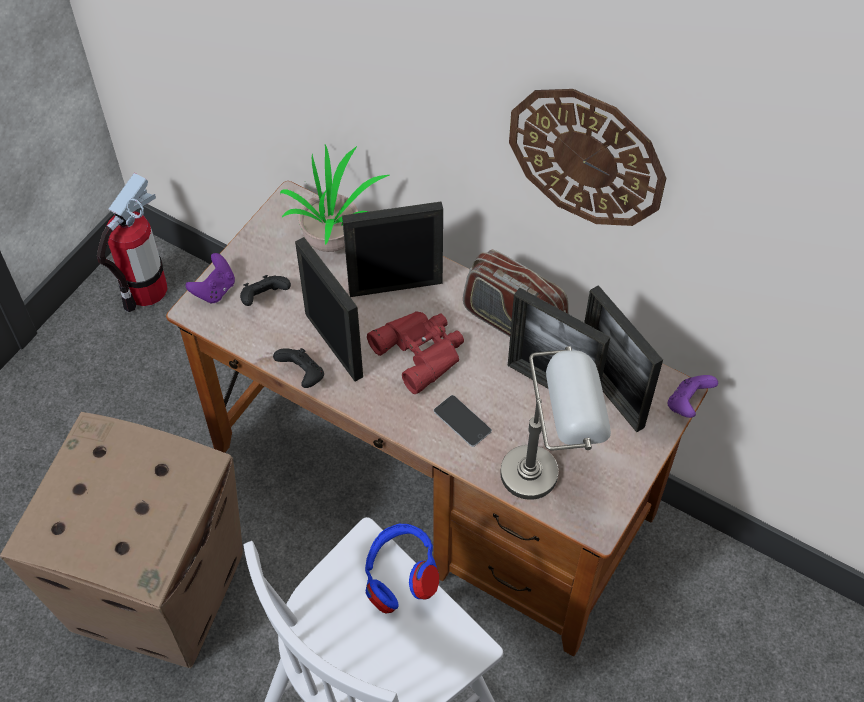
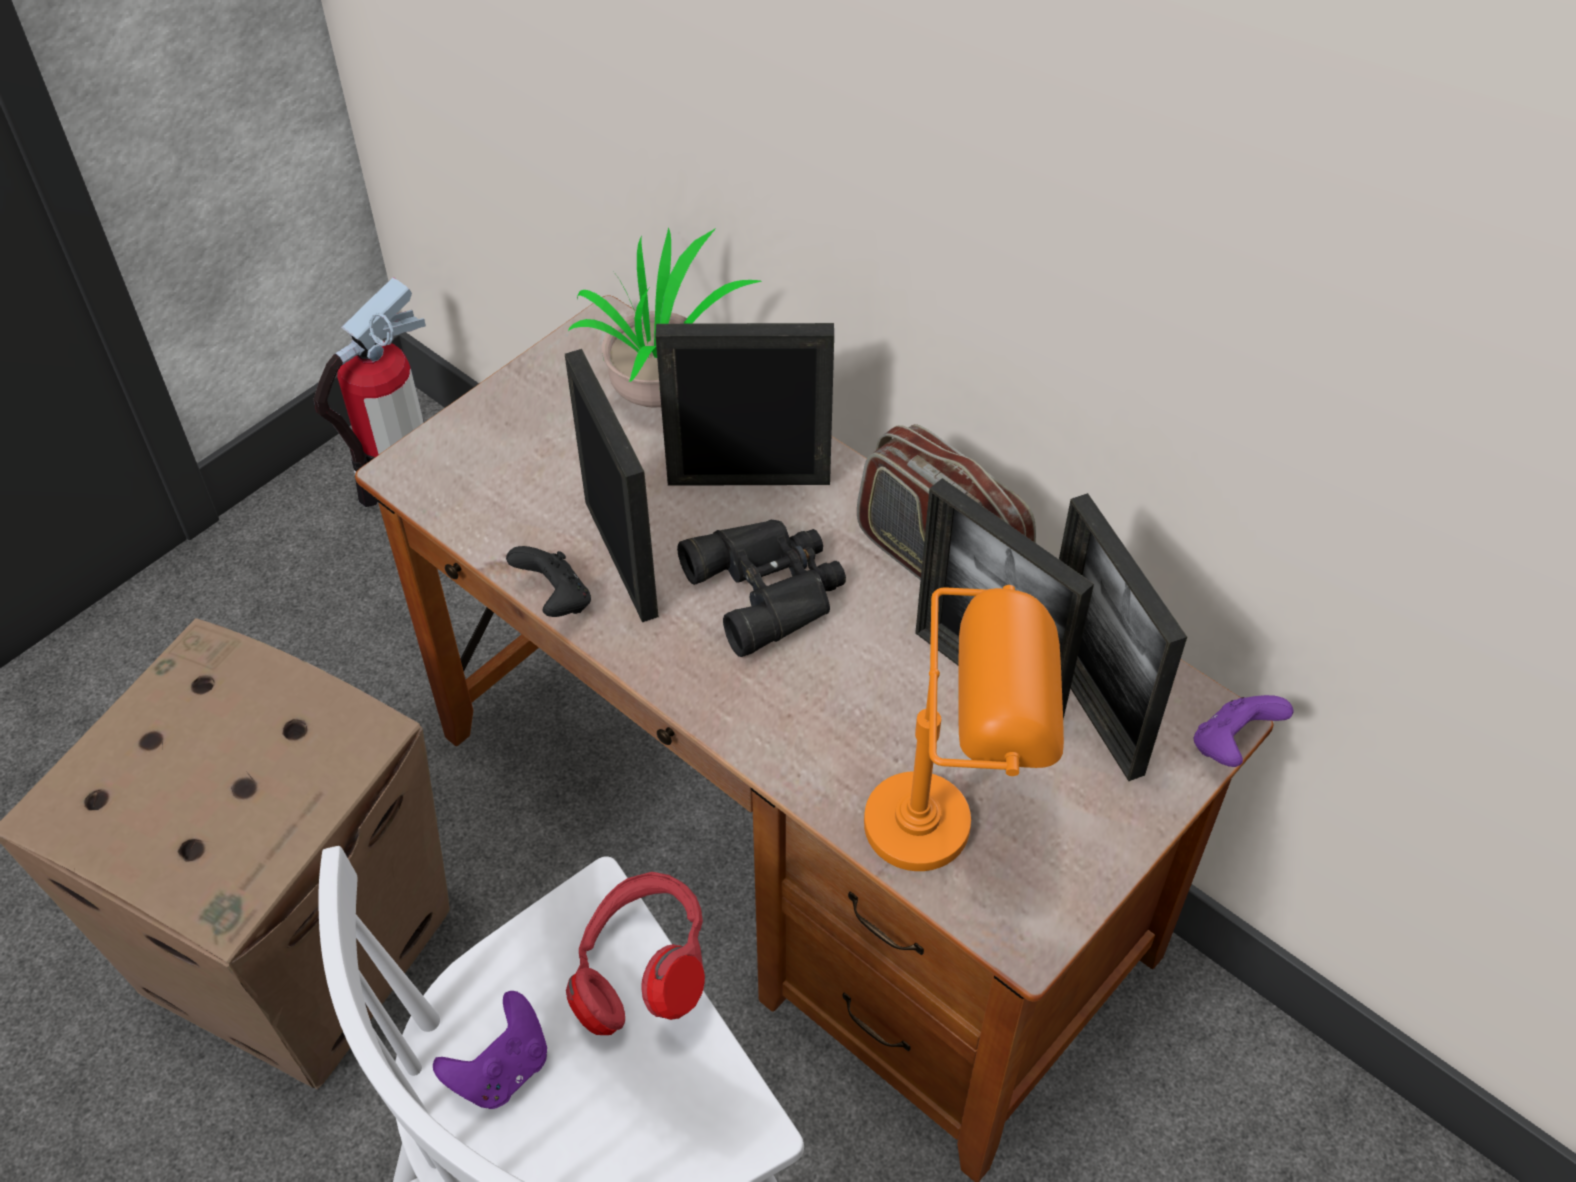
camera: 10 degrees right, 5 degrees down
purple game controller [185,253,235,304] -> purple game controller moved to [433,991,547,1109]
black game controller [240,275,291,306] -> none
blue headphones [365,524,439,613] -> red headphones [566,872,705,1035]
red binoculars [367,311,464,394] -> black binoculars [677,520,846,657]
phone [433,395,492,447] -> none
grey table lamp [500,346,611,500] -> orange table lamp [864,585,1064,871]
wall clock [509,89,666,226] -> none

